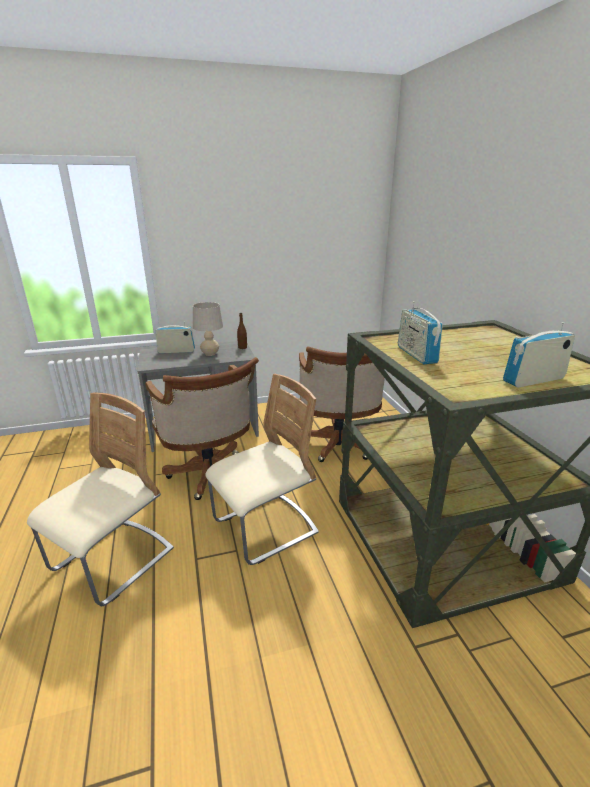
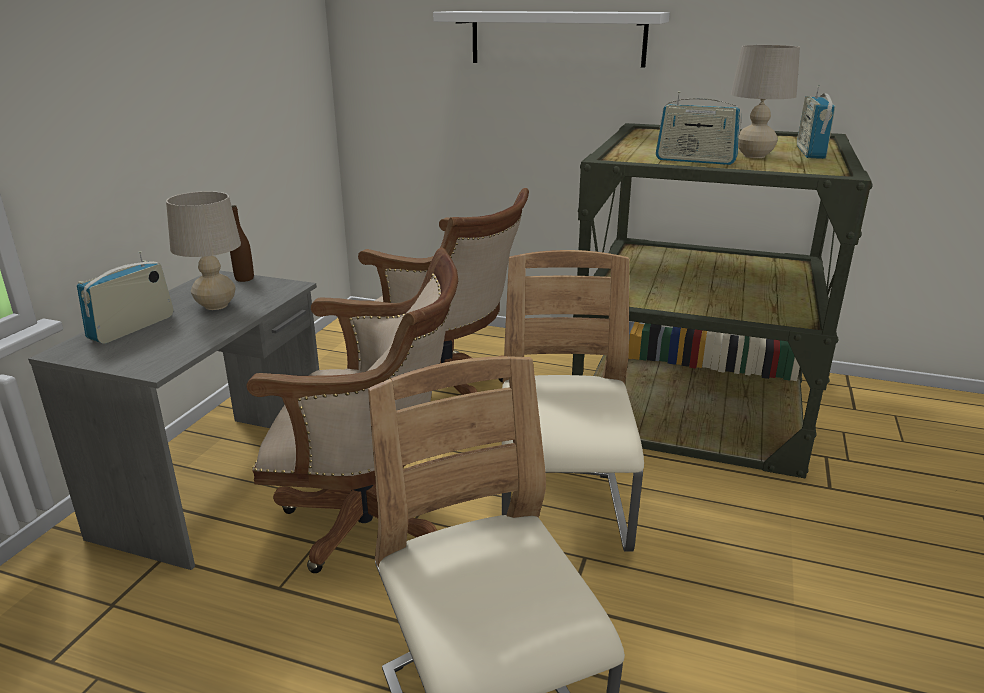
camera: 55 degrees left, 0 degrees up
none -> white shelf [433,11,670,68]
none -> beige table lamp [731,45,800,158]

